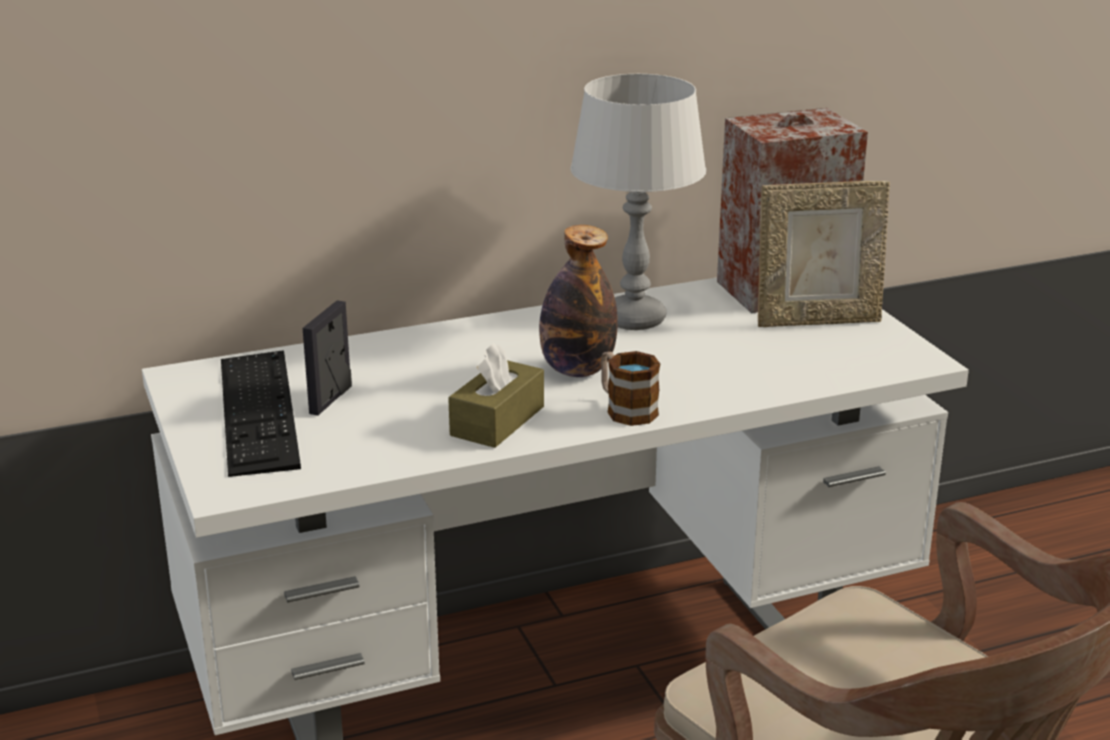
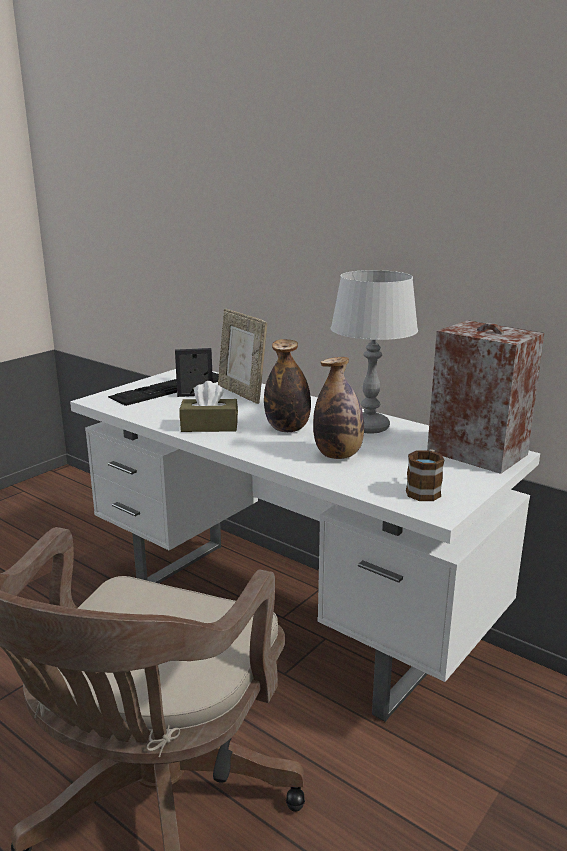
camera: 60 degrees right, 5 degrees down
mug [601,351,660,426] -> mug moved to [406,449,444,501]
picture frame [758,181,890,327] -> picture frame moved to [218,309,267,404]
none -> bottle [313,357,364,459]

